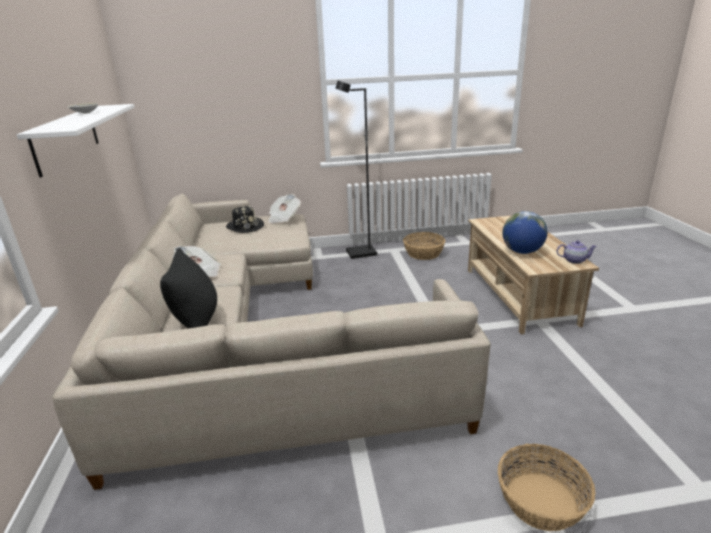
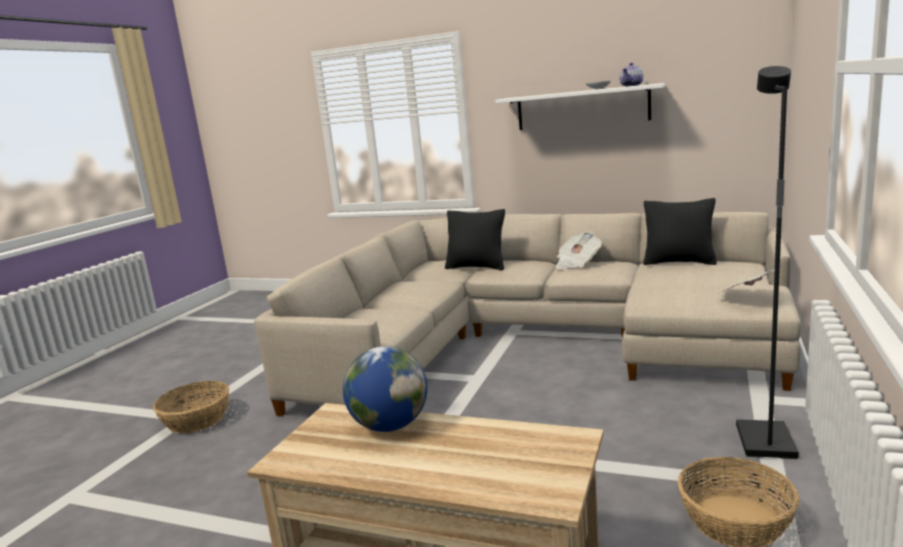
camera: 120 degrees right, 10 degrees down
black hat [226,206,264,233] -> none
teapot [557,240,597,264] -> teapot moved to [620,63,643,87]
none -> black pillow [643,198,717,265]

